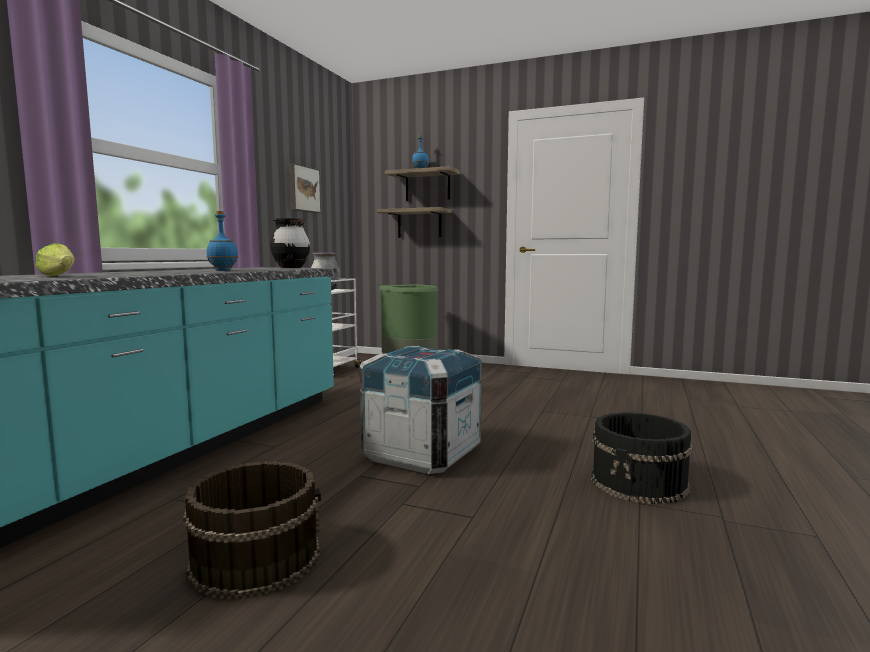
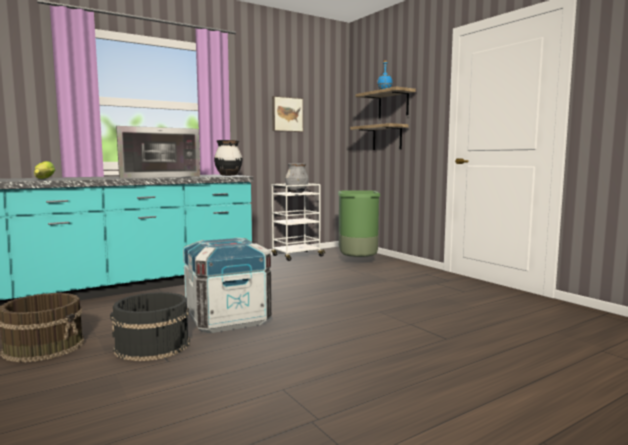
camera: 35 degrees right, 0 degrees up
blue bottle [206,211,238,271] -> microwave [116,126,200,179]
black bucket [591,412,693,504] -> black bucket moved to [110,292,190,361]

